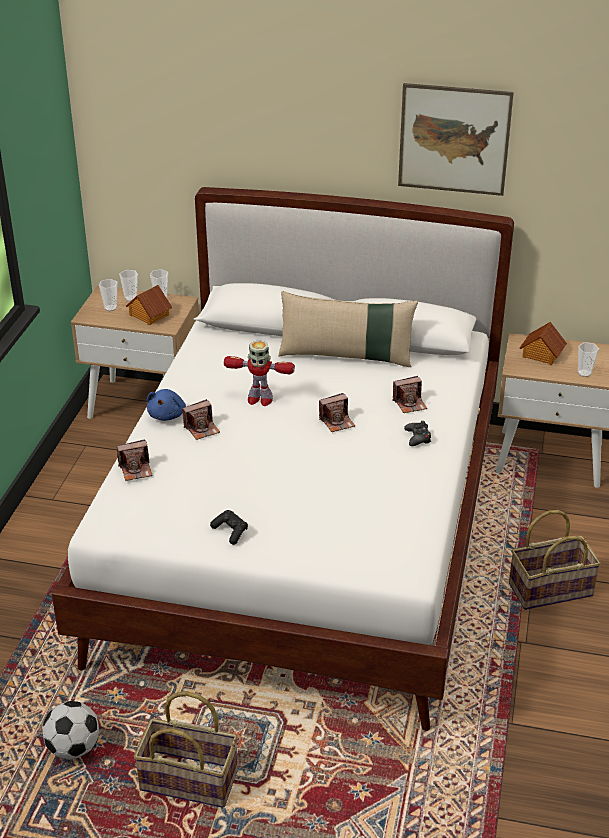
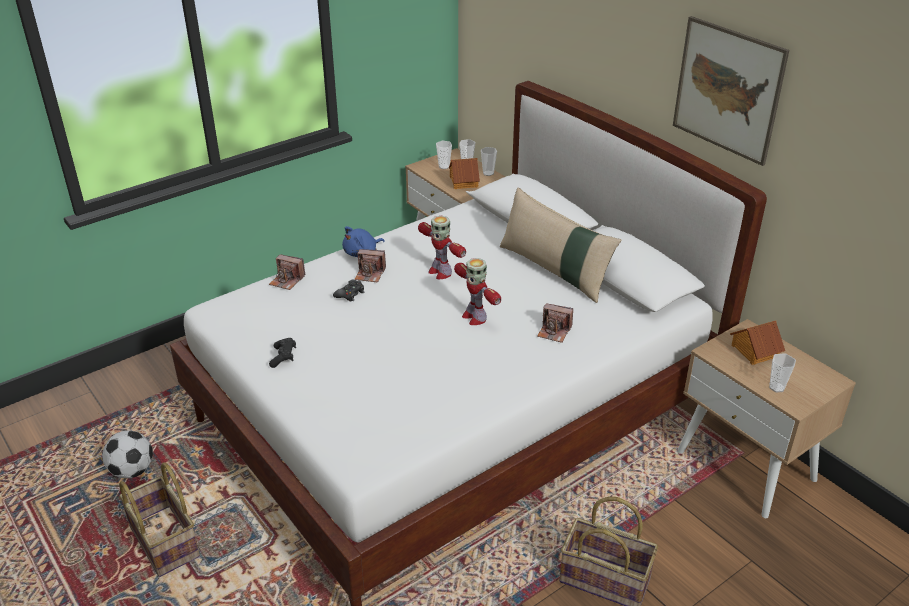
camera: 40 degrees right, 0 degrees up
camera [319,393,355,432] -> toy robot [454,258,501,325]
black game controller [404,421,431,446] -> black game controller moved to [333,280,365,301]

